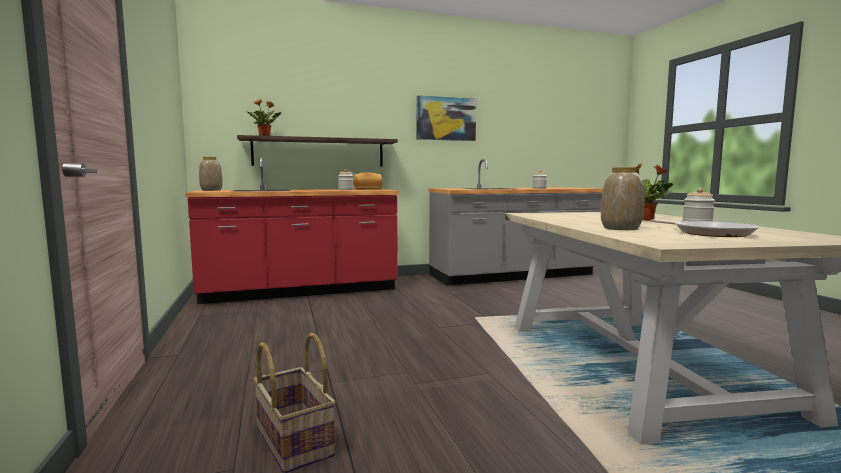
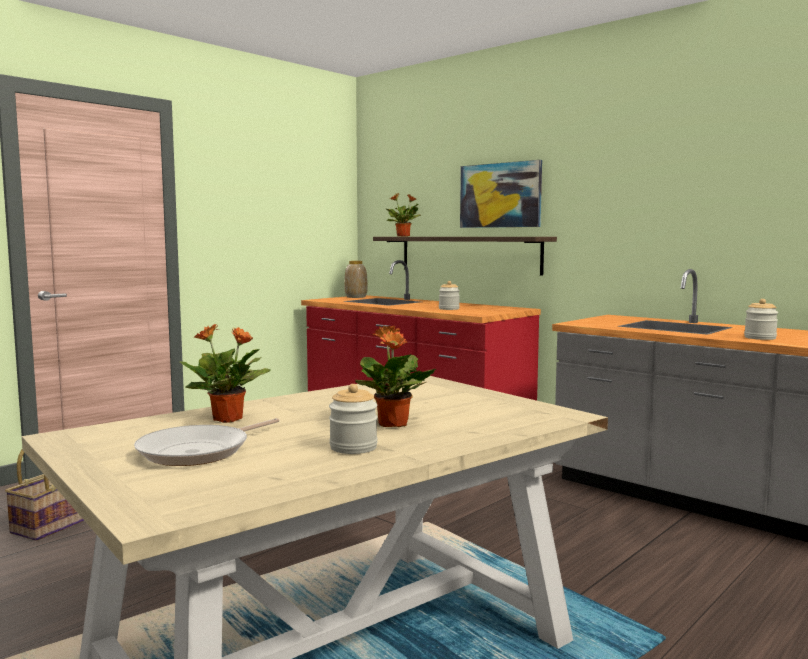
camera: 60 degrees right, 0 degrees up
bread [353,172,382,189] -> none
picture [416,96,476,141] -> picture moved to [460,160,542,228]
vase [601,167,644,230] -> potted plant [180,324,271,423]

